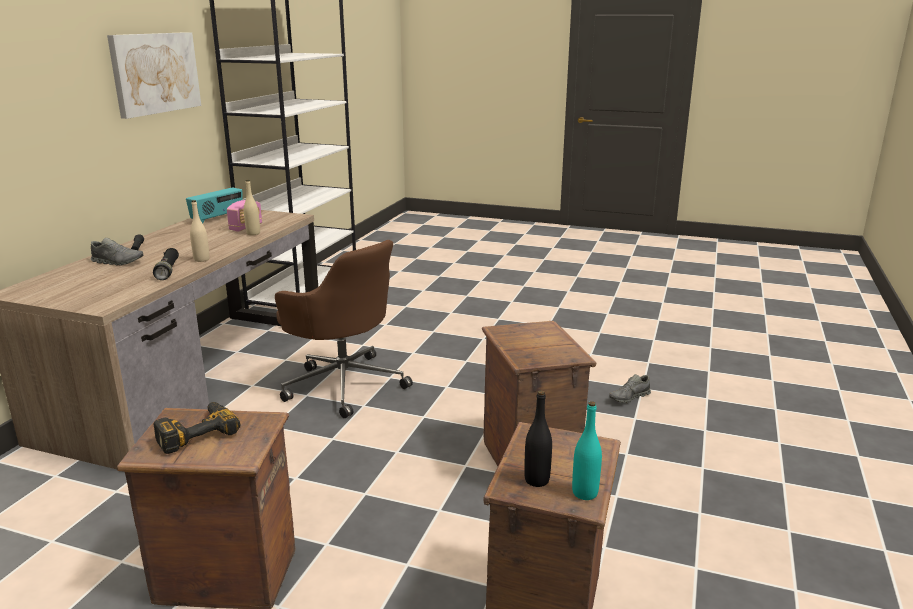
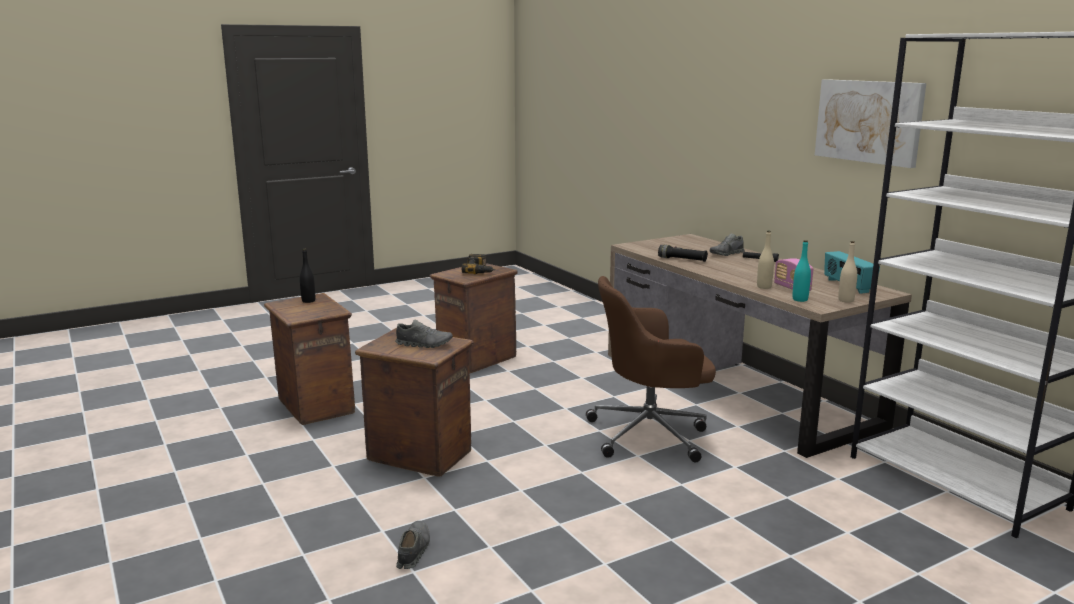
camera: 130 degrees right, 5 degrees down
beige bottle [190,200,209,262] -> beige bottle moved to [838,241,857,303]
turquoise bottle [572,401,602,500] -> turquoise bottle moved to [793,240,811,302]
none -> grey shoe [395,320,453,348]

